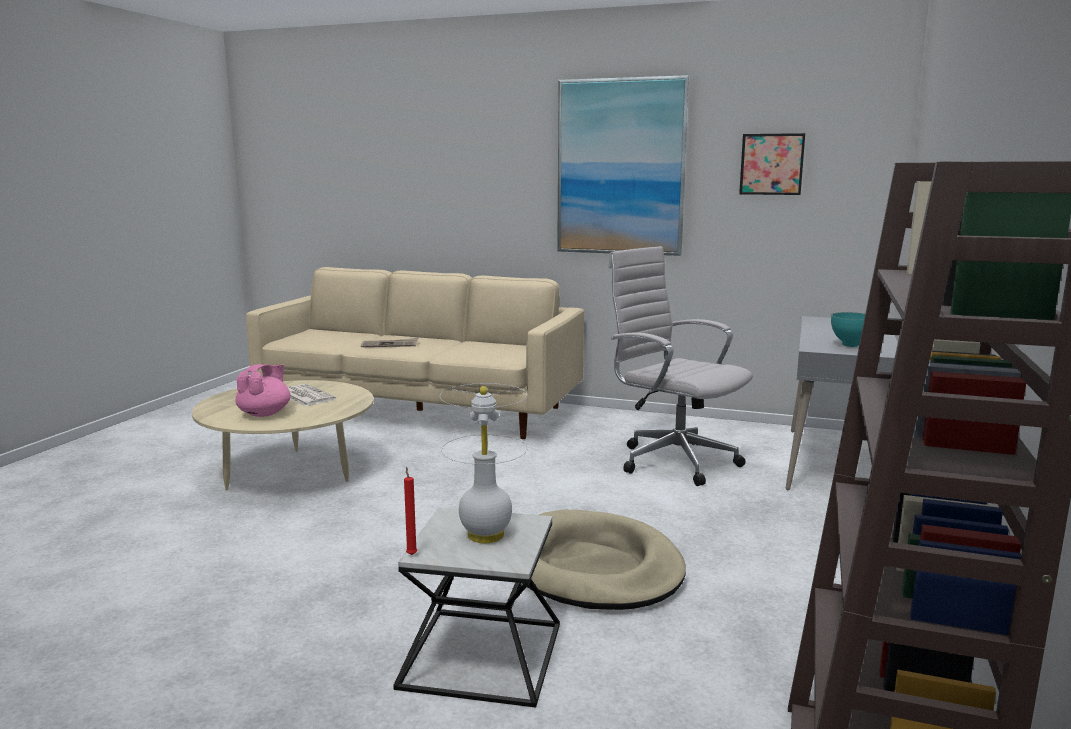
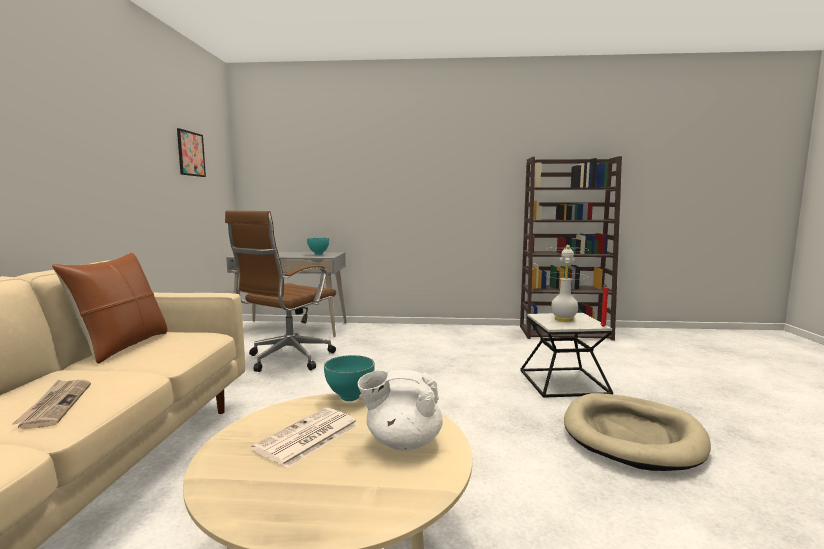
camera: 105 degrees left, 5 degrees down
pink teapot [235,364,291,417] -> white teapot [357,370,443,451]
beige dog bed [522,510,686,610] -> beige dog bed moved to [564,393,711,471]
picture [557,75,689,256] -> none
white office chair [608,246,753,486] -> brown office chair [225,211,336,372]
none -> brown pillow [51,252,168,364]
none -> turquoise bowl [324,355,375,401]

